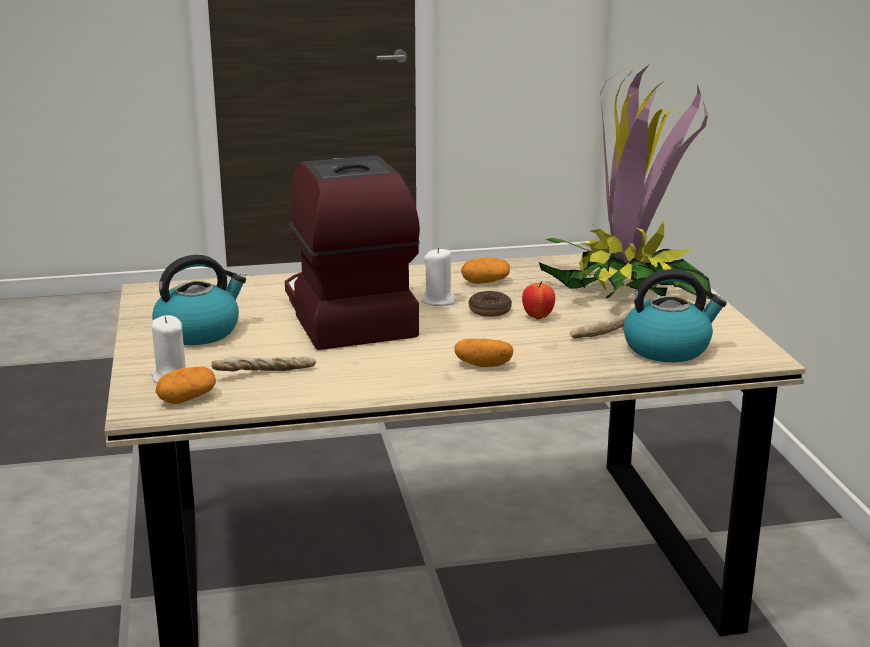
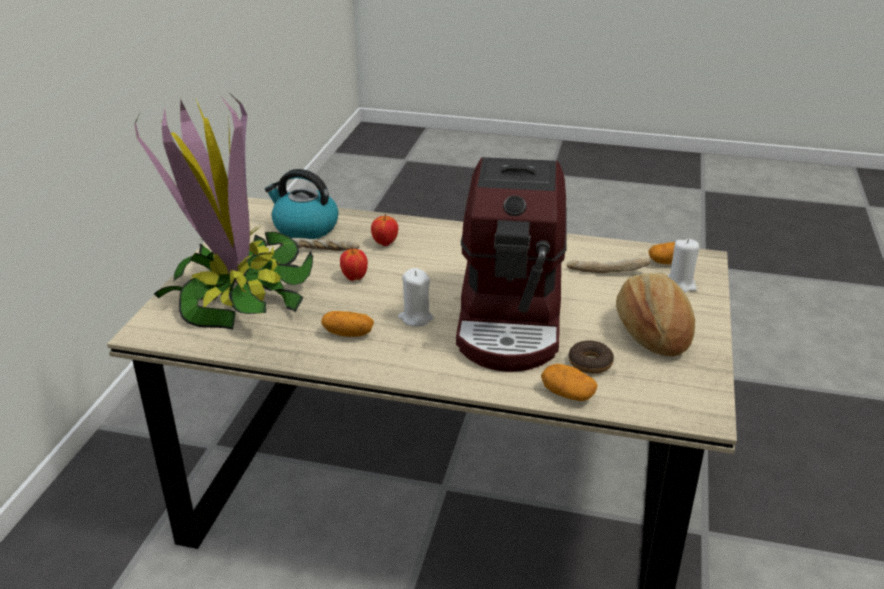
camera: 155 degrees left, 10 degrees up
kettle [152,255,246,345] -> bread [616,273,695,357]
potato [454,339,513,367] -> potato moved to [541,364,598,401]
donut [469,291,512,317] -> donut moved to [569,340,614,374]
none -> apple [371,214,398,246]

